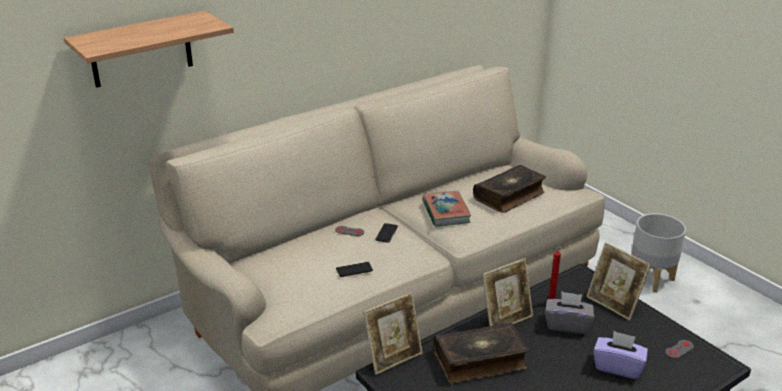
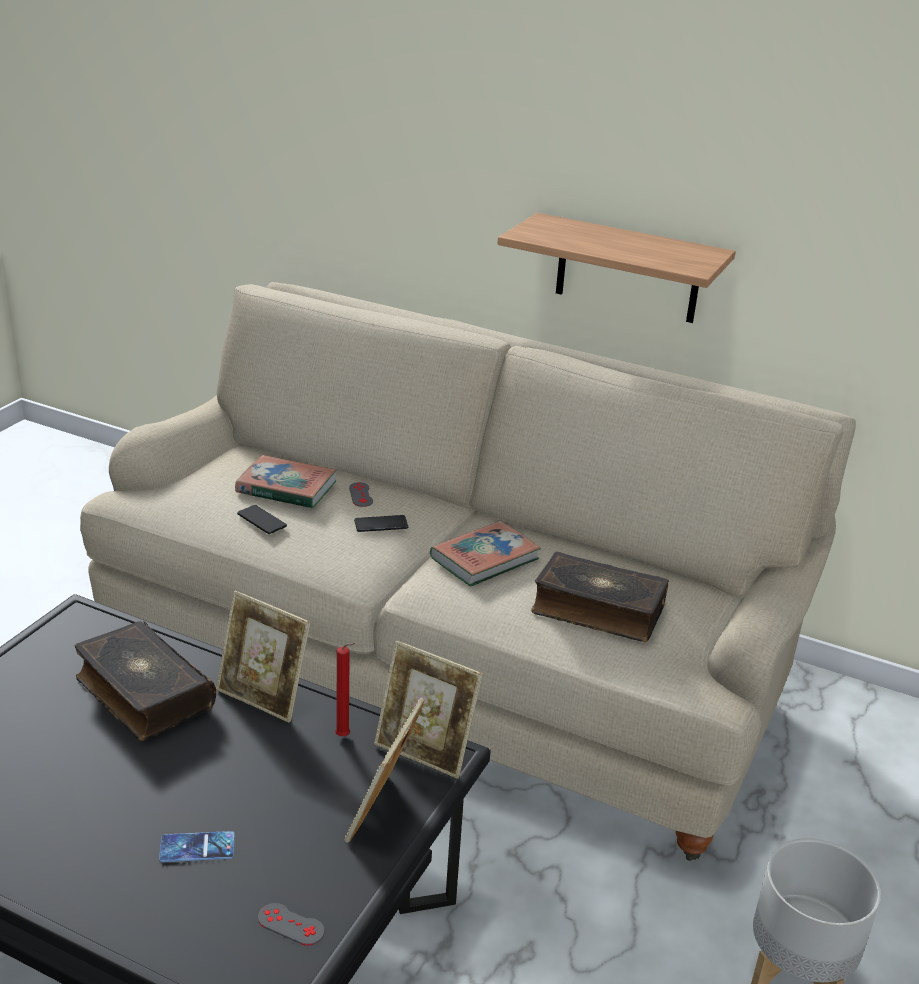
camera: 60 degrees right, 0 degrees up
shelf [64,11,234,88] -> shelf moved to [497,213,736,323]
picture frame [363,292,423,375] -> picture frame moved to [374,641,483,779]
grey tissue box [545,292,594,334] -> none
purple tissue box [593,331,648,379] -> phone [159,831,235,862]
none -> book [235,455,337,509]

